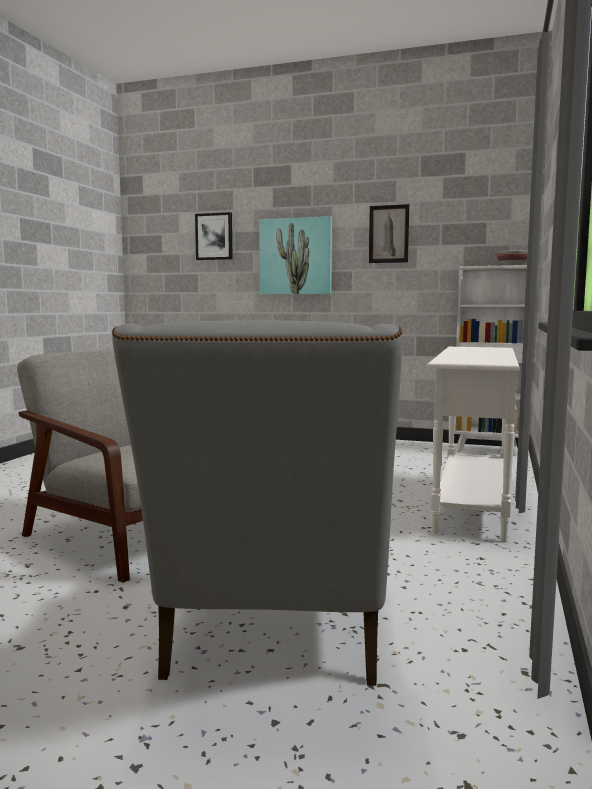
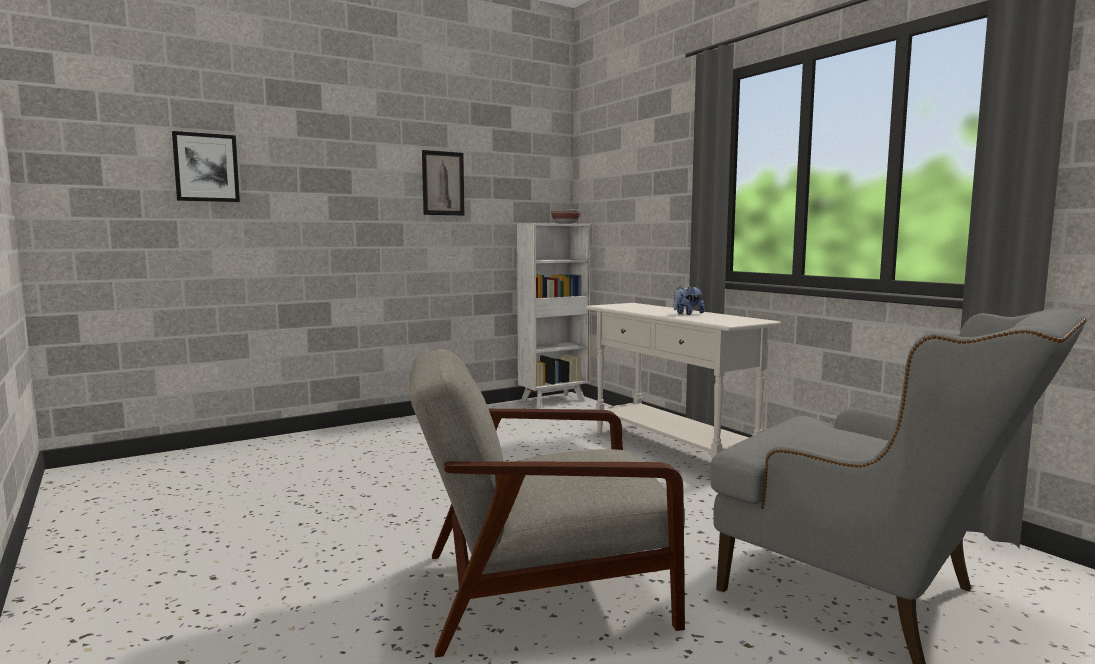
camera: 50 degrees left, 0 degrees up
picture [259,216,332,294] -> none
none -> plush toy [674,286,705,315]

